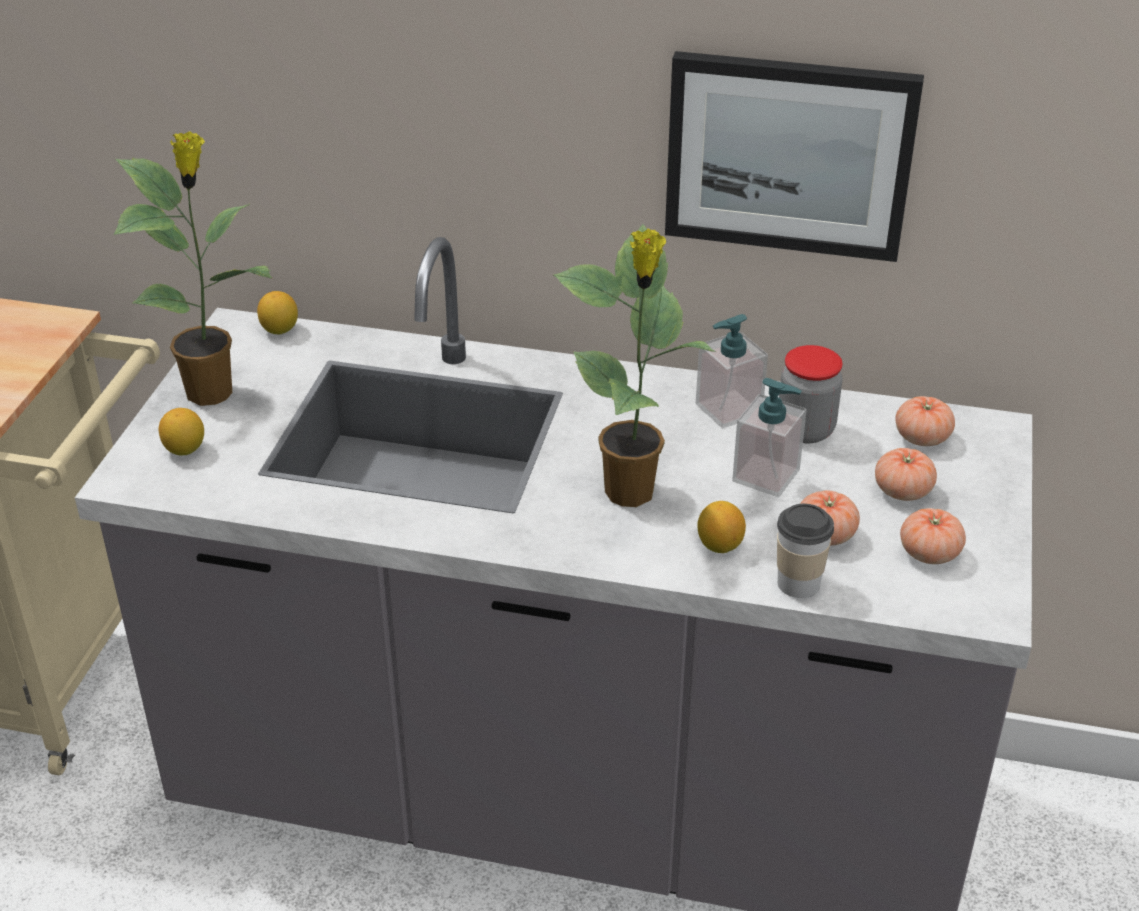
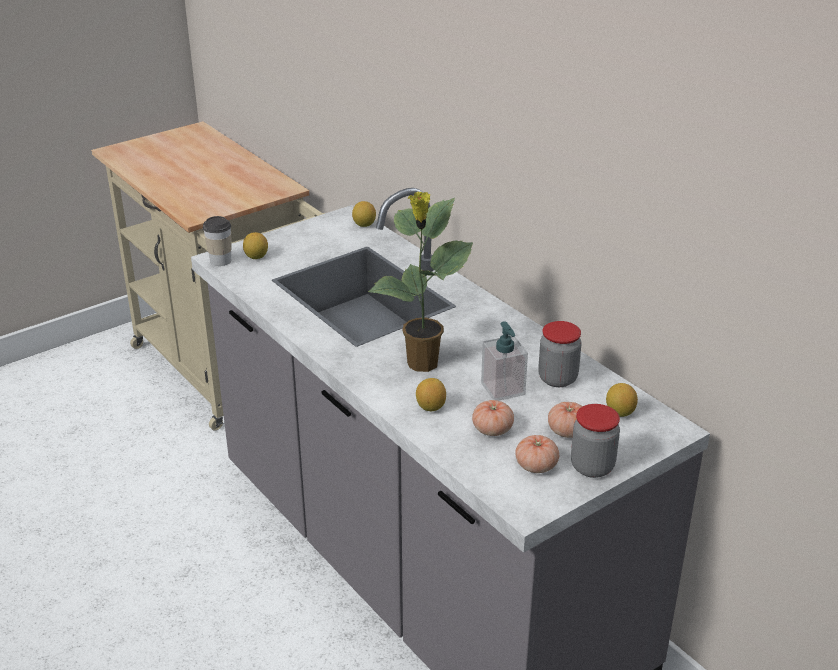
camera: 40 degrees right, 5 degrees down
potted plant [113,131,272,406] -> none
picture [665,51,924,262] -> none
soap dispenser [696,314,768,429] -> none
cup [777,504,834,598] -> cup moved to [203,216,231,266]
tomato [896,396,955,446] -> lemon [606,383,638,417]
none -> jar [571,404,620,478]

